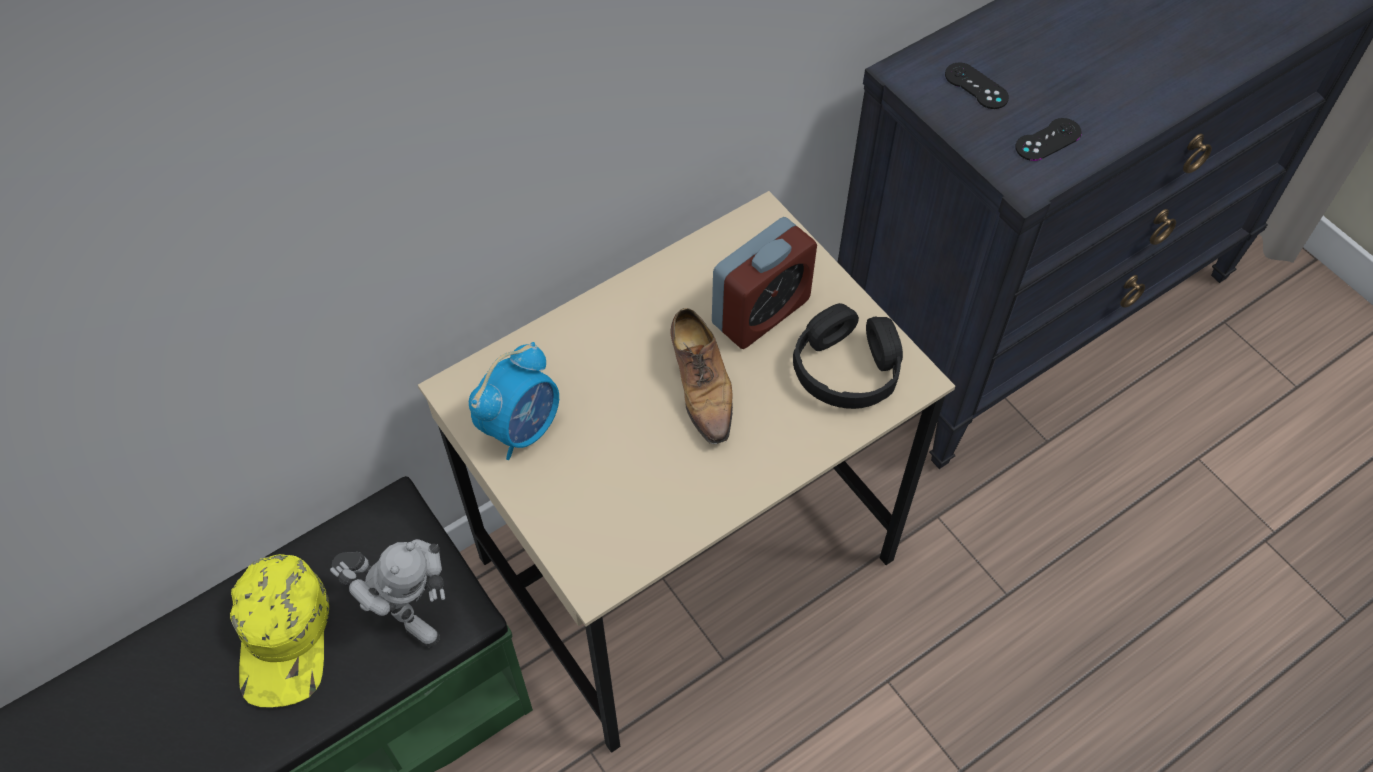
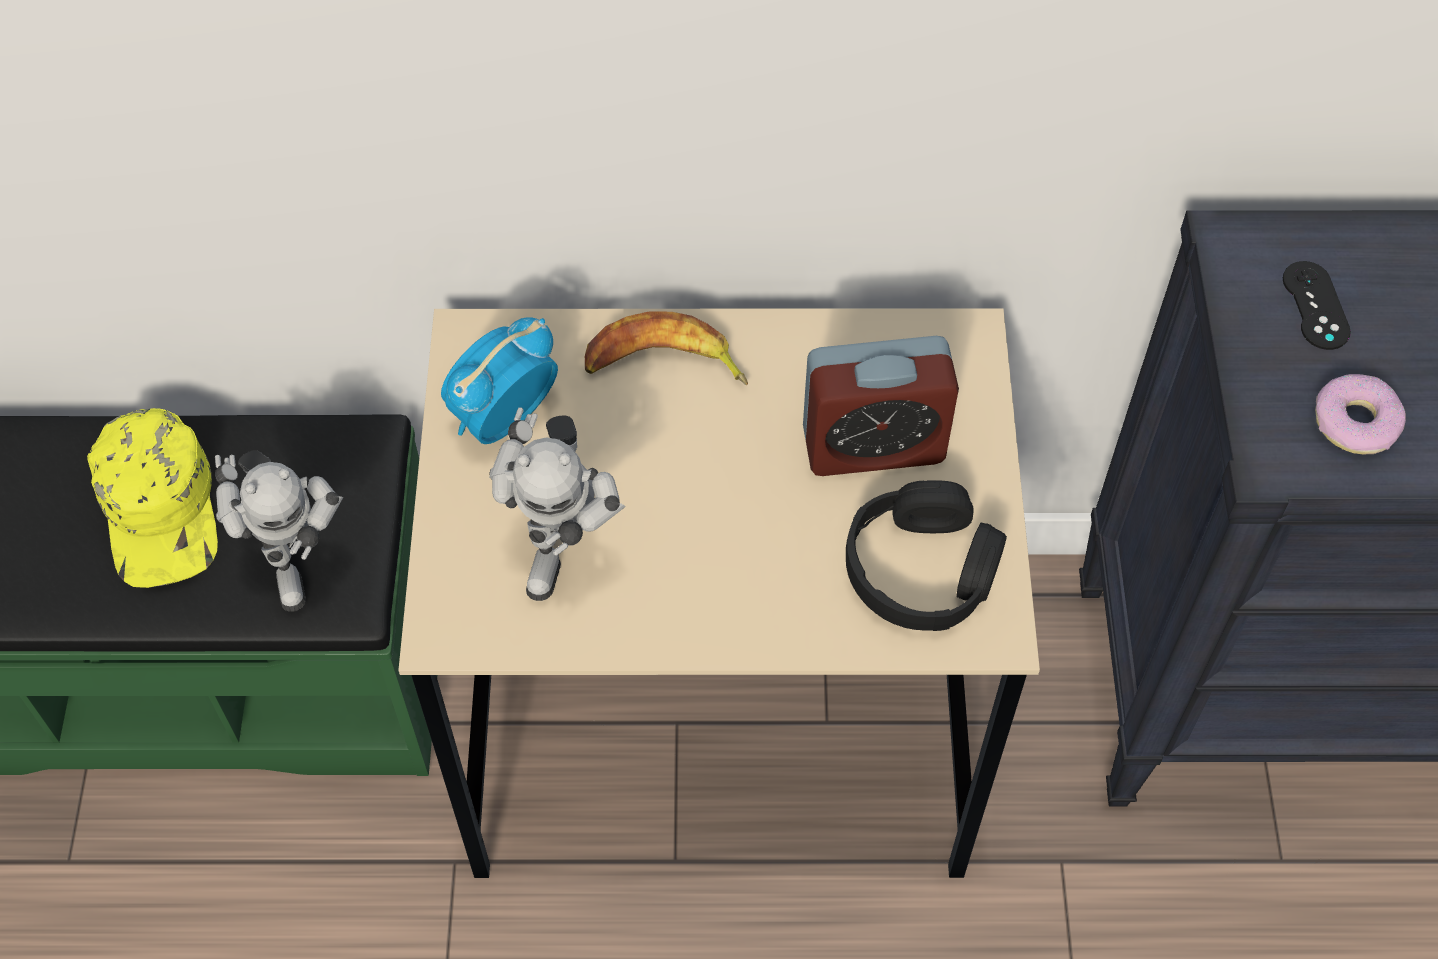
camera: 35 degrees right, 0 degrees up
yellow cap [230,554,329,708] -> yellow cap turned 45 degrees counterclockwise [87,408,218,588]
alarm clock [469,342,559,460] -> alarm clock turned 150 degrees clockwise [441,317,558,444]
shoe [671,308,733,444] -> none
black game controller [1015,118,1082,161] -> donut [1315,374,1406,454]
none -> toy robot [489,407,626,601]
none -> banana [585,311,748,385]

